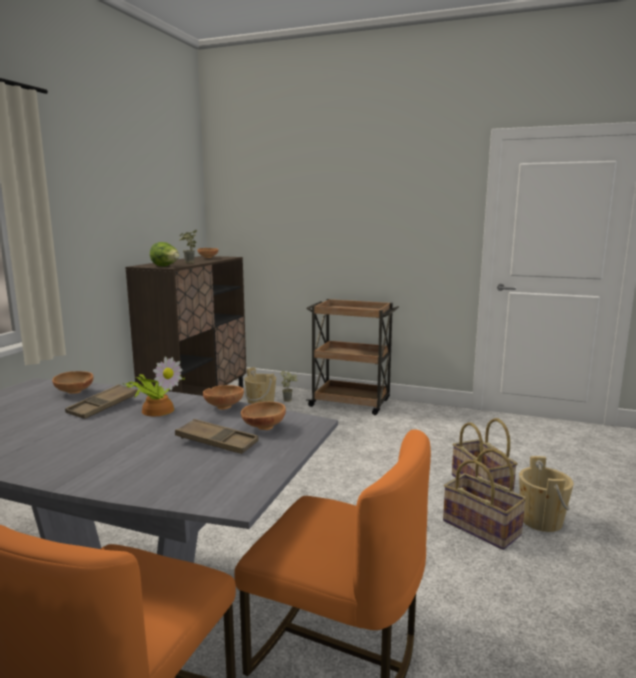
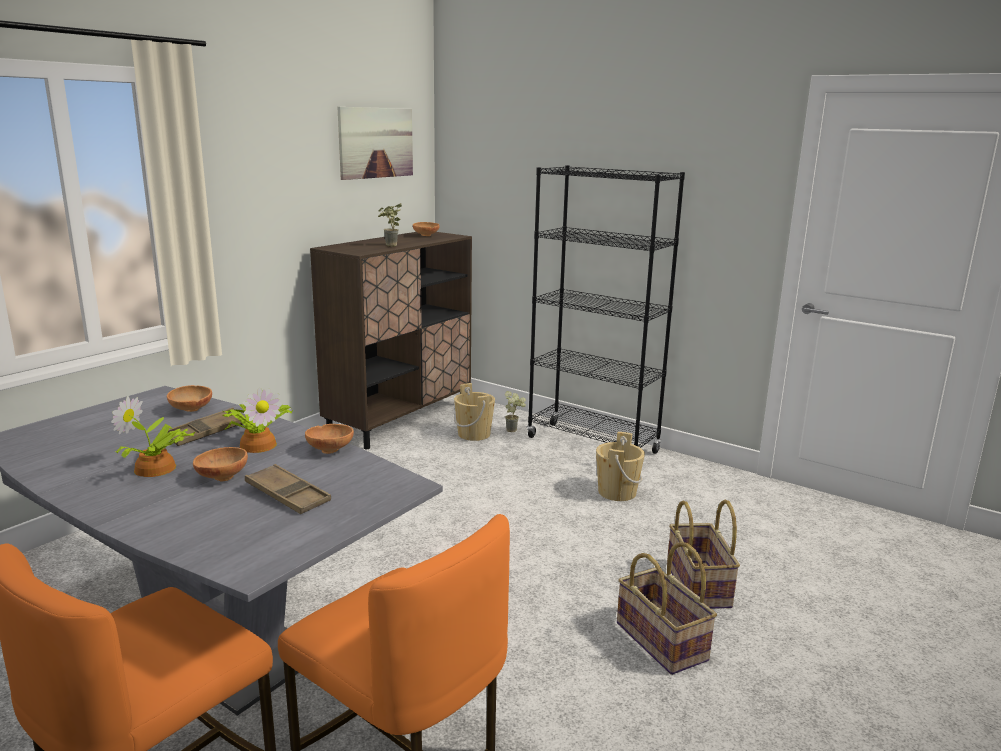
camera: 15 degrees right, 5 degrees up
lettuce [150,242,180,267] -> none
brown bowl [241,402,286,430] -> brown bowl moved to [193,447,248,481]
brown cart [306,299,399,415] -> black bookcase [527,165,685,454]
beige bucket [519,456,574,532] -> beige bucket moved to [596,432,645,501]
none -> potted plant [111,396,195,477]
none -> picture [337,107,413,180]

